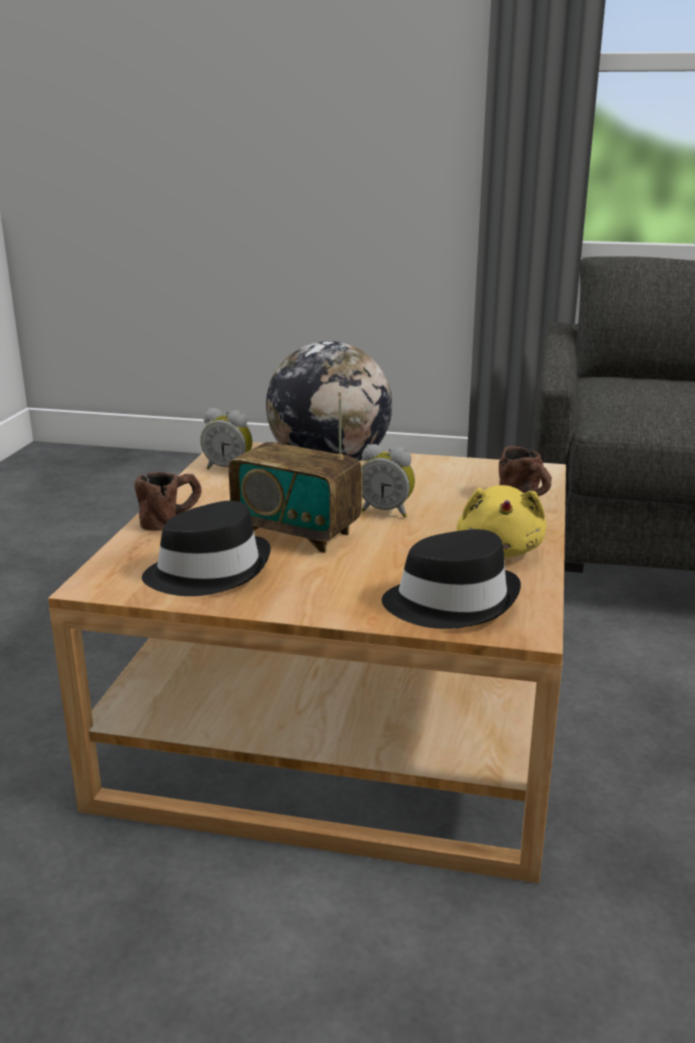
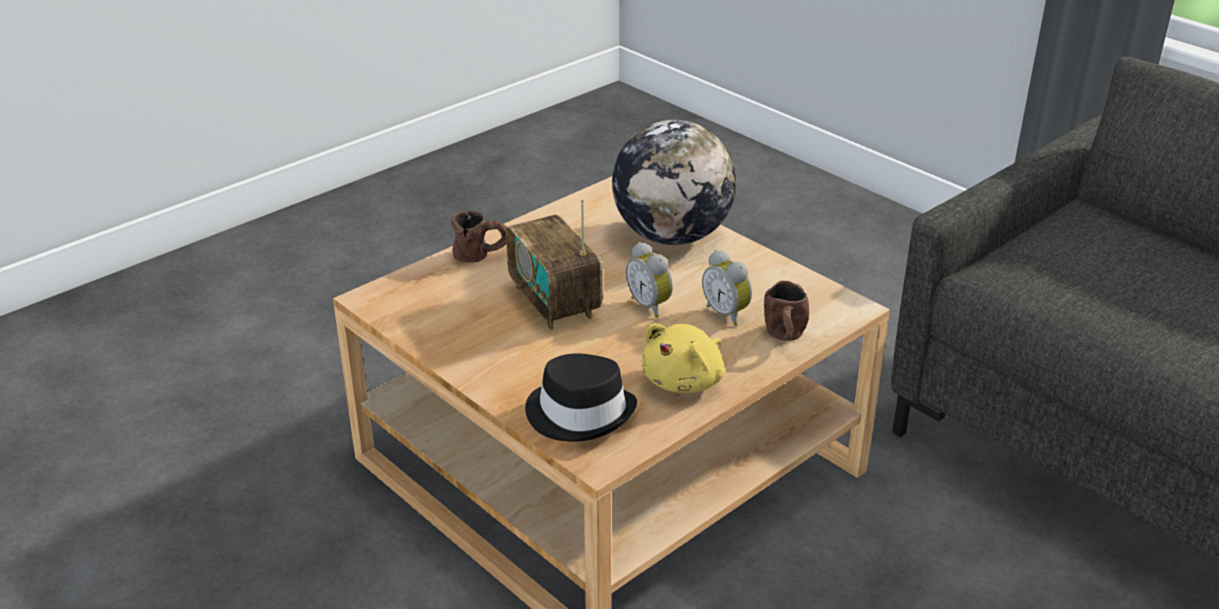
camera: 35 degrees right, 10 degrees up
black hat [142,501,271,596] -> none
alarm clock [200,408,252,469] -> alarm clock moved to [702,250,752,326]

